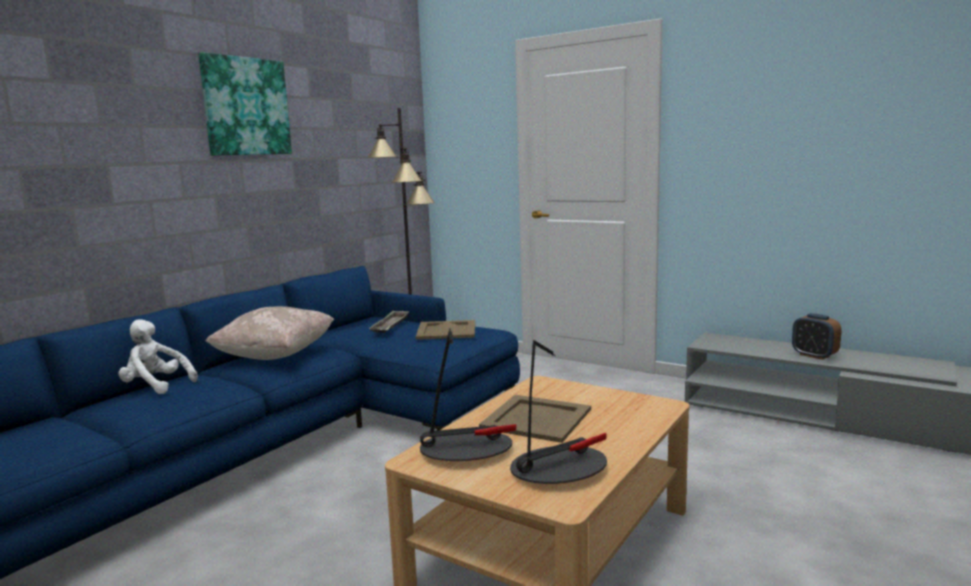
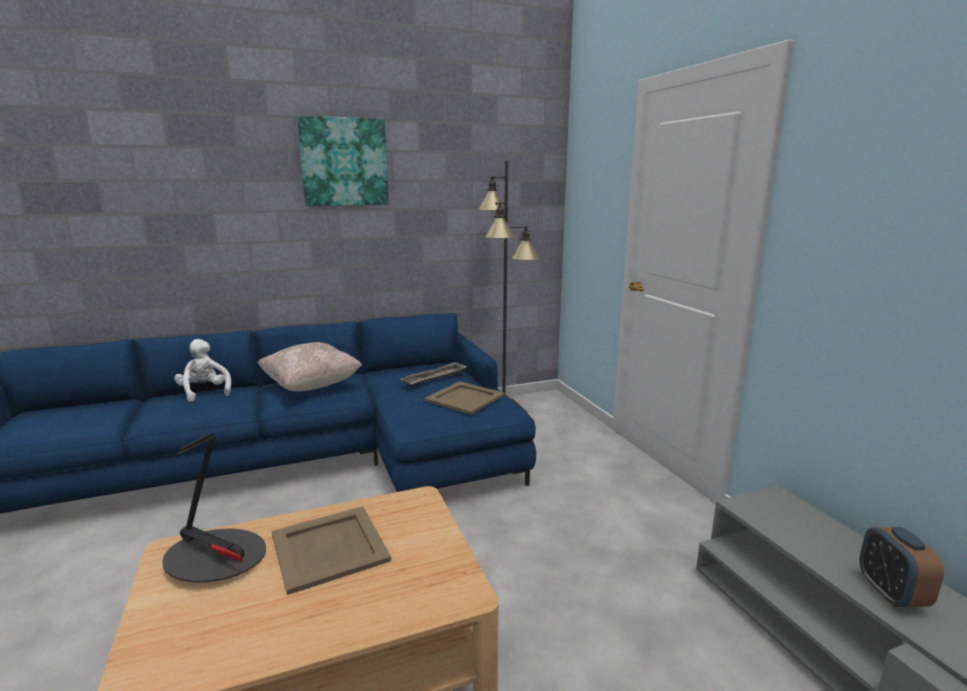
camera: 35 degrees right, 5 degrees up
table lamp [510,340,607,484] -> none

